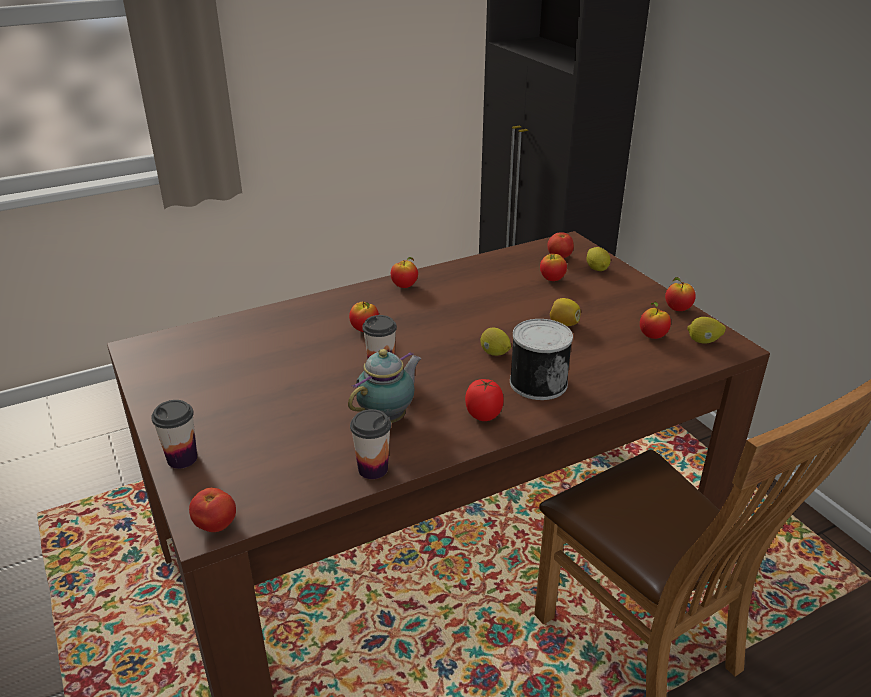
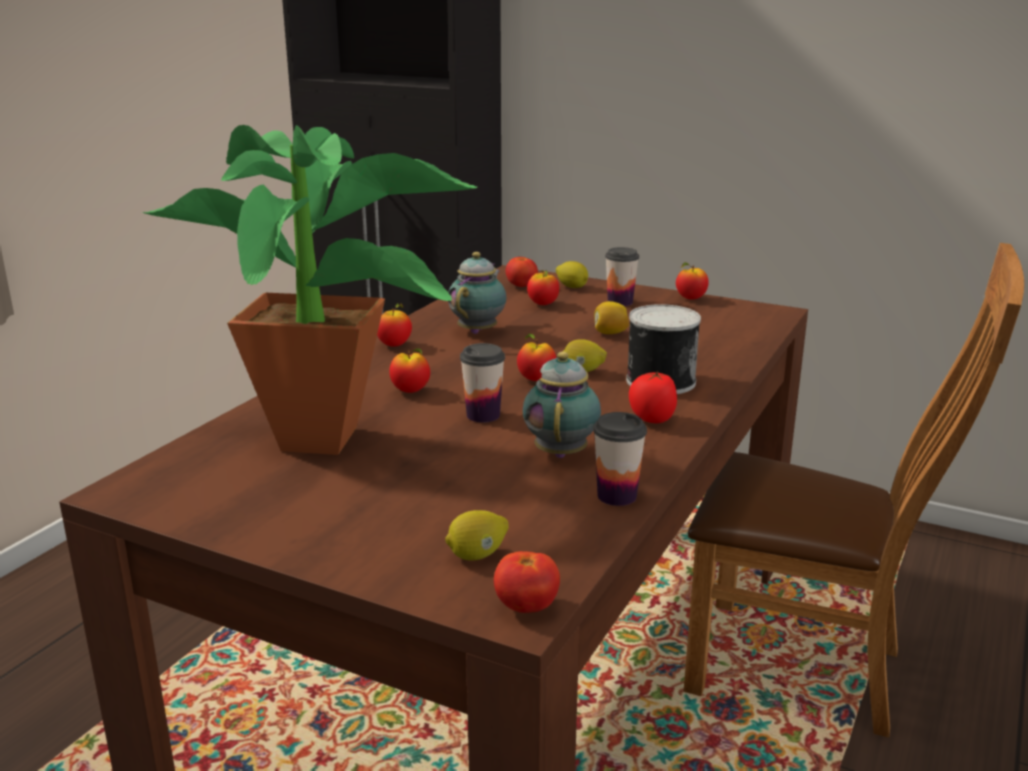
camera: 35 degrees left, 10 degrees down
cup [151,400,197,469] -> cup moved to [605,247,639,306]
apple [640,302,671,339] -> apple moved to [517,333,556,381]
lemon [687,317,726,344] -> lemon moved to [445,510,509,561]
none -> potted plant [142,125,478,455]
none -> teapot [448,252,507,334]

